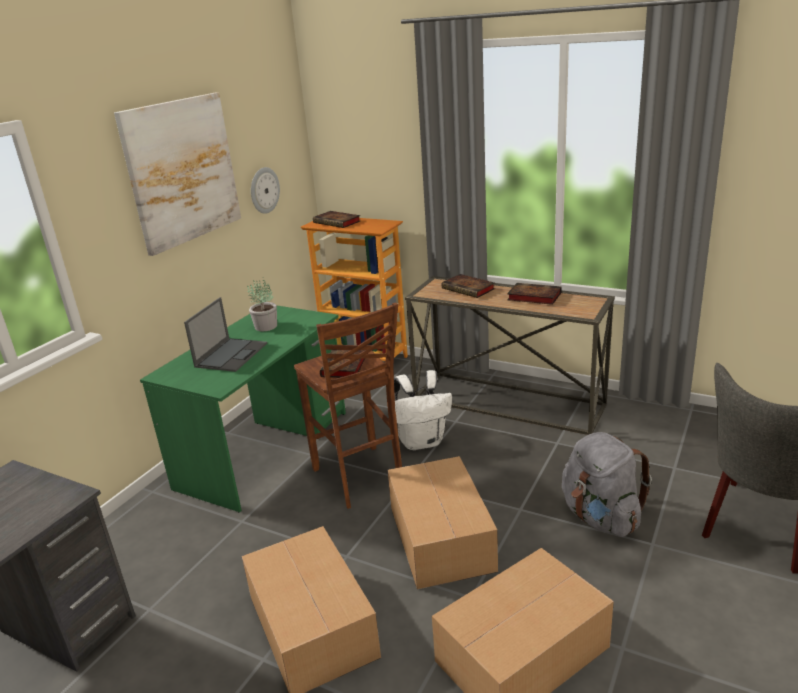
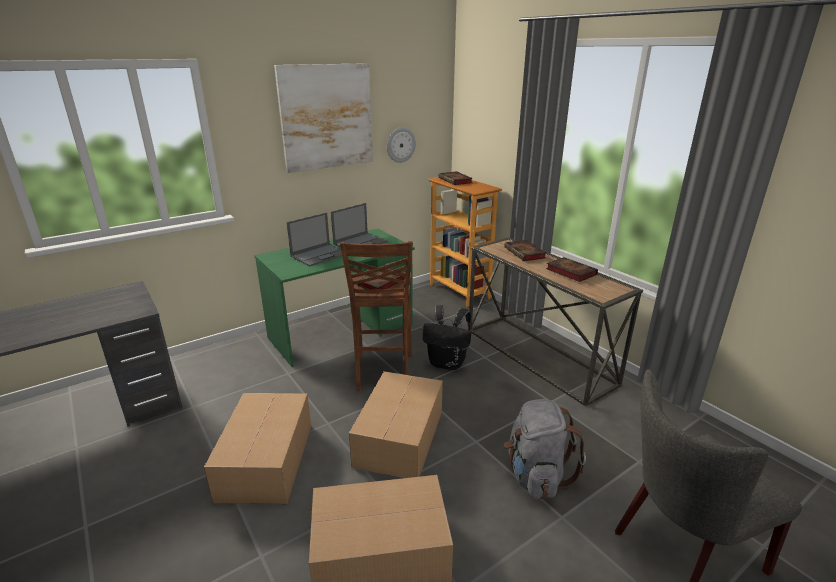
camera: 25 degrees right, 0 degrees up
potted plant [247,279,277,331] -> laptop [331,203,387,248]
white backpack [394,370,452,450] -> black backpack [423,305,471,370]

